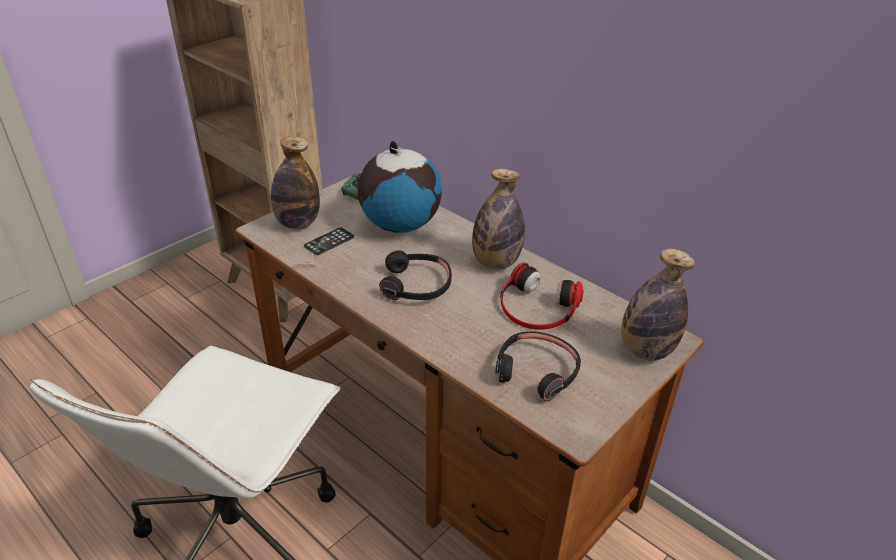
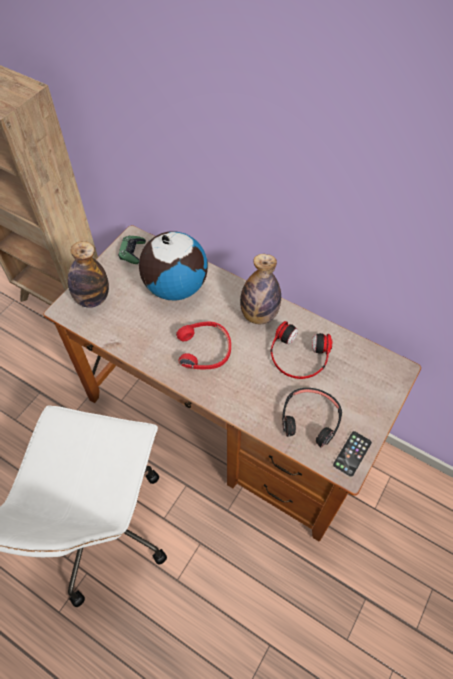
camera: 10 degrees left, 20 degrees up
phone [304,227,354,255] -> phone moved to [333,431,372,477]
black headphones [379,251,452,300] -> red headphones [176,322,231,370]
bottle [621,248,695,361] -> none

